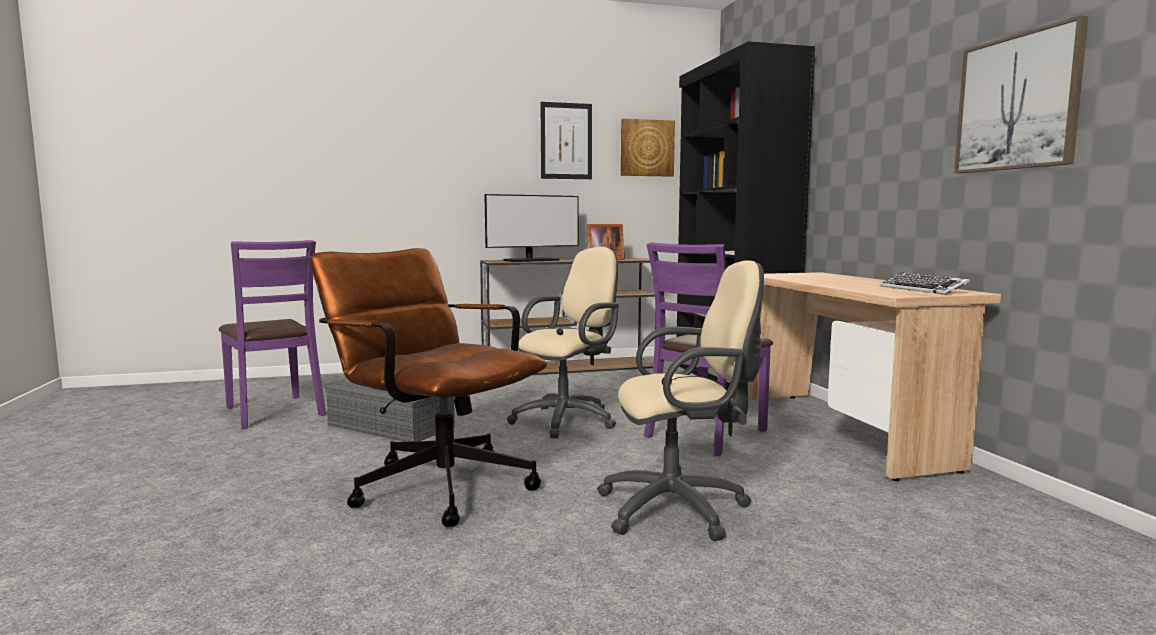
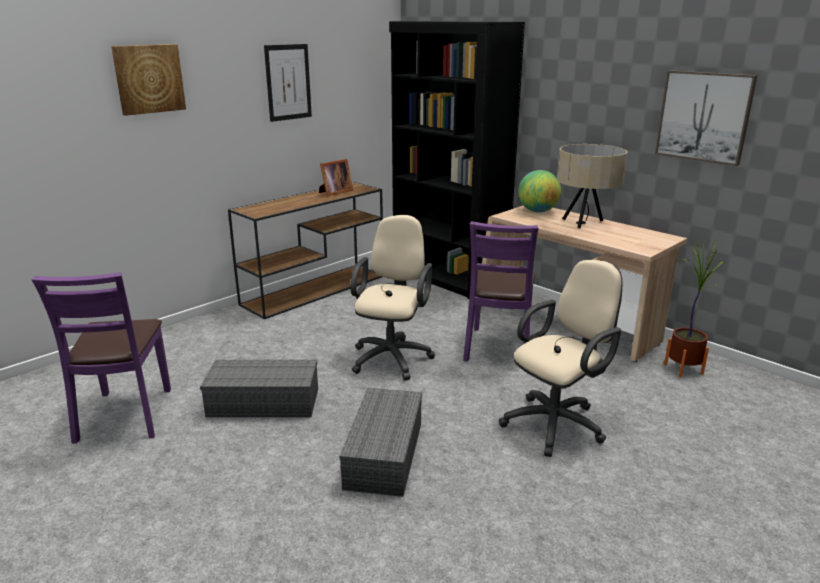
camera: 30 degrees left, 15 degrees up
purple chair [219,240,326,429] -> purple chair turned 60 degrees clockwise [32,272,171,444]
brown office chair [310,248,547,527] -> grey storage box [340,388,422,497]
monitor [484,194,579,262] -> none
picture [621,119,675,177] -> picture moved to [111,44,186,116]
keyboard [880,272,970,295] -> none
none -> globe [518,170,561,212]
none -> beige table lamp [557,144,628,228]
none -> potted plant [664,236,728,378]

